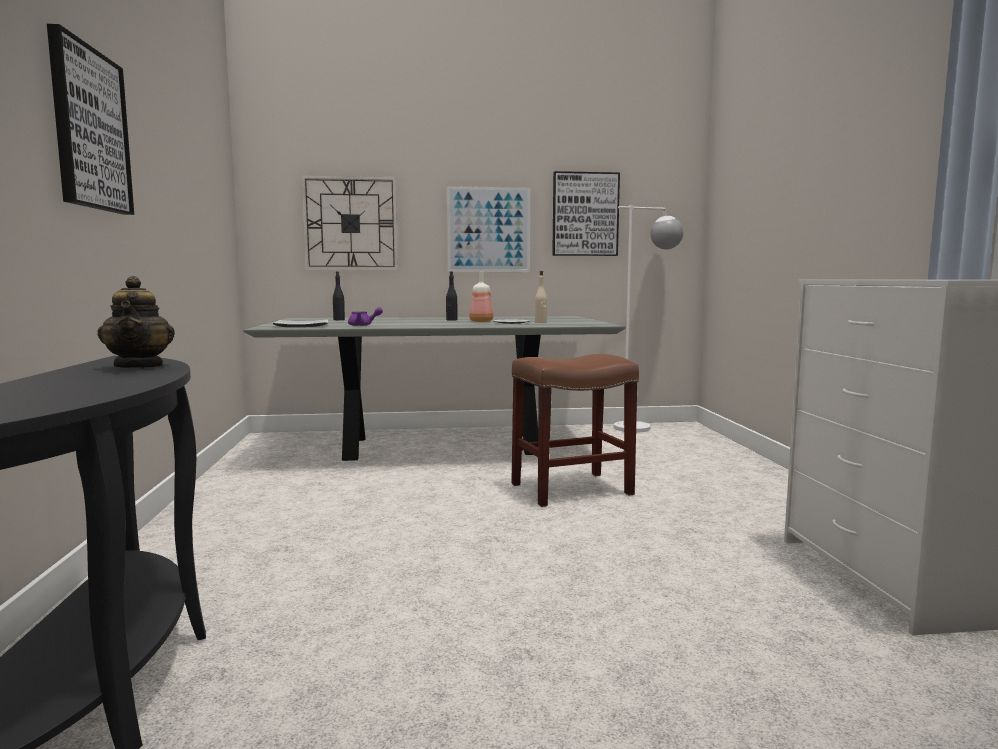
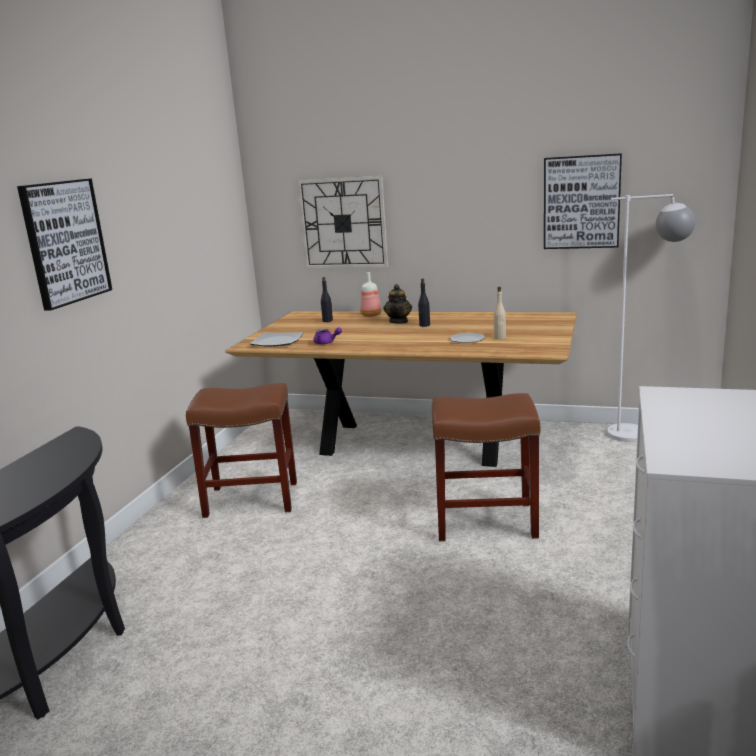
camera: 25 degrees right, 10 degrees up
teapot [97,276,175,369] -> teapot moved to [383,284,412,324]
grey dining table [243,316,626,461] -> brown dining table [225,311,577,467]
picture [447,186,530,272] -> none
bottle [469,272,493,322] -> bottle moved to [360,272,381,317]
none -> brown stool [186,383,297,518]

